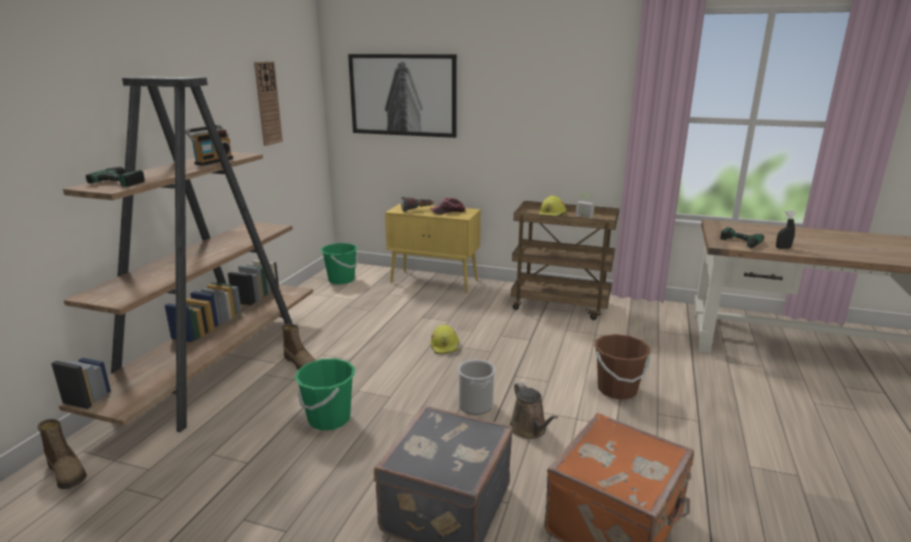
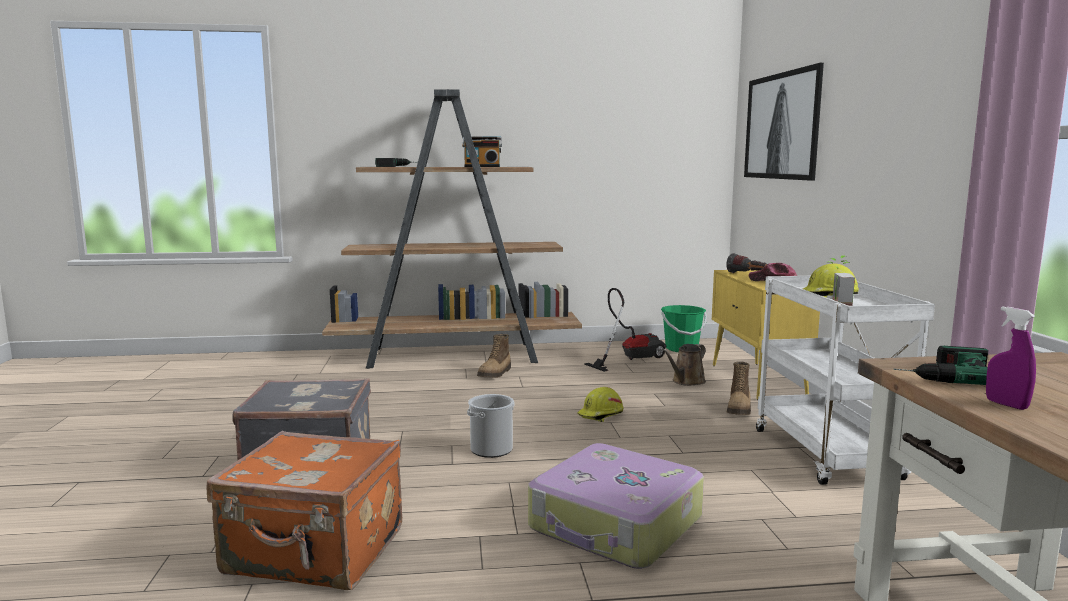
camera: 65 degrees right, 10 degrees down
boot [38,419,87,489] -> boot moved to [727,361,751,415]
wall clock [254,61,283,146] -> none
green bucket [295,358,355,430] -> none
brown watering can [510,382,558,439] -> brown watering can moved to [662,344,706,386]
brown cart [511,201,620,320] -> white cart [756,276,935,485]
brown bucket [595,334,650,400] -> suitcase [528,443,704,569]
black spray bottle [776,211,796,249] -> purple spray bottle [986,306,1036,410]
none -> vacuum cleaner [584,288,666,372]

